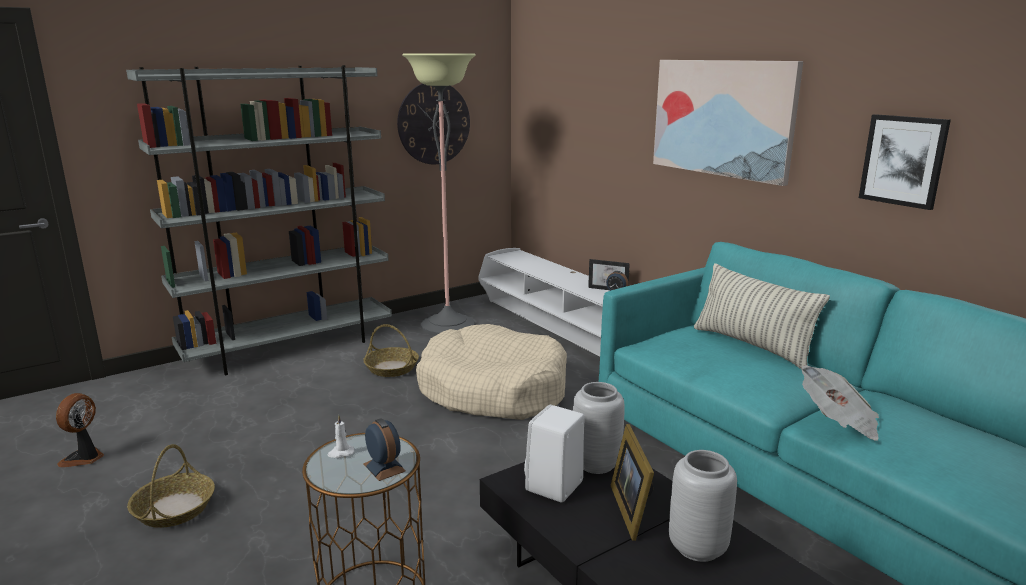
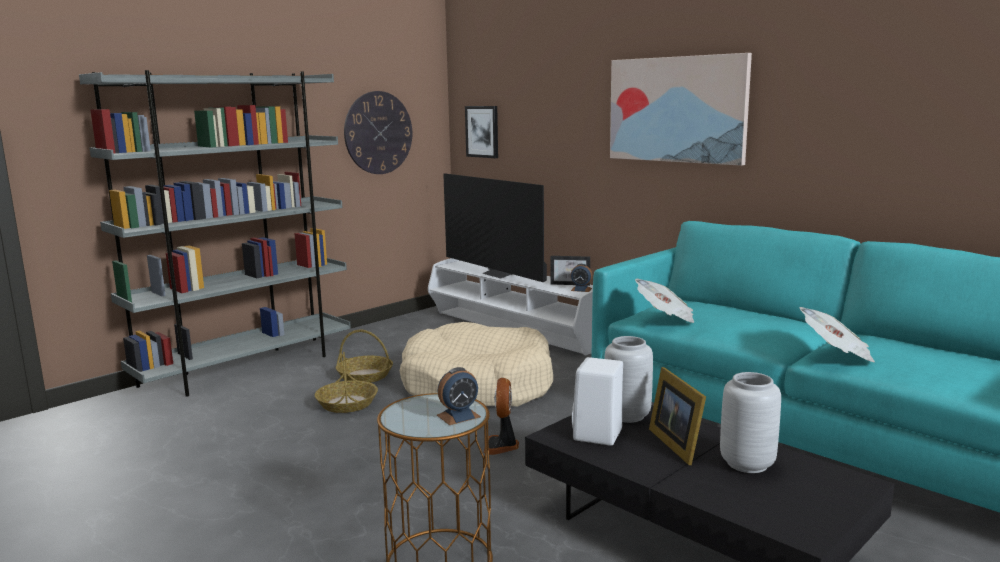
camera: 10 degrees left, 5 degrees down
fan [56,393,104,467] -> fan moved to [484,378,519,455]
basket [127,444,215,528] -> basket moved to [315,352,378,413]
white candle [328,415,354,458] -> none
alarm clock [363,418,406,481] -> alarm clock turned 105 degrees clockwise [437,367,481,425]
floor lamp [403,54,476,336] -> none
pillow [694,263,830,369] -> none
picture [859,114,951,210] -> picture moved to [465,106,498,158]
none -> television [443,173,547,282]
none -> newspaper [635,279,694,323]

